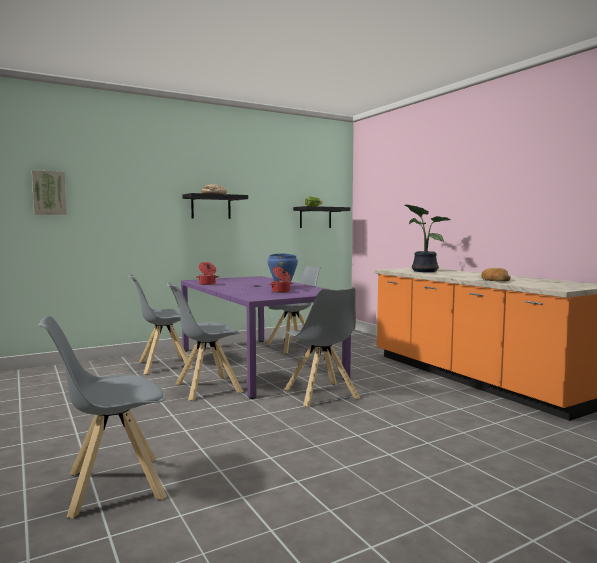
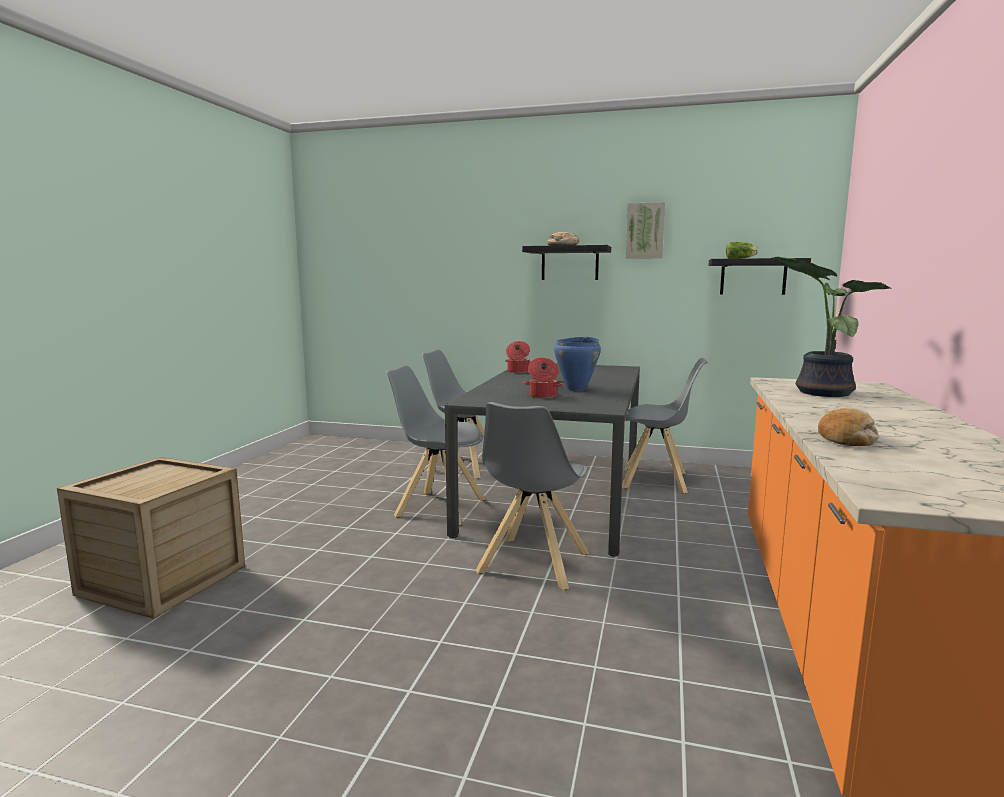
camera: 45 degrees right, 5 degrees up
picture [32,170,67,215] -> picture moved to [626,202,665,259]
grey chair [38,316,167,518] -> crate [57,457,245,619]
purple dining table [181,276,351,399] -> grey dining table [445,364,640,557]

